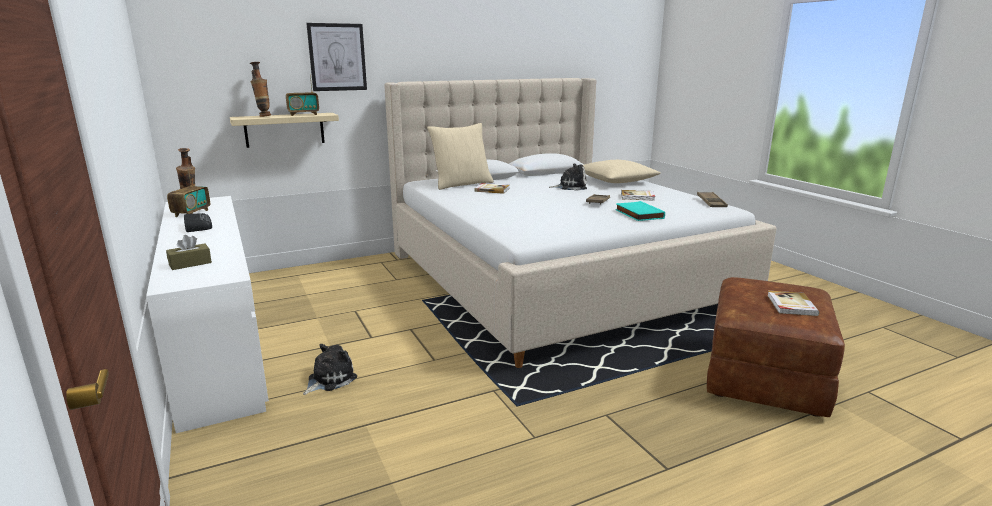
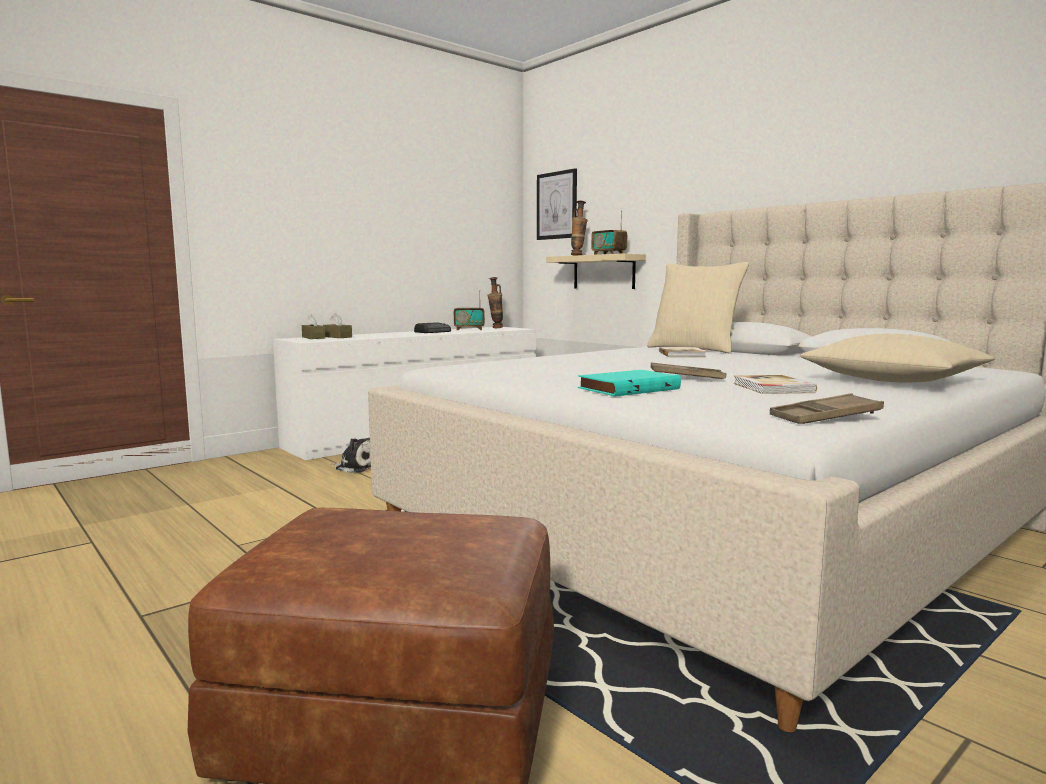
camera: 75 degrees right, 10 degrees down
picture [306,23,367,91] -> picture moved to [537,168,577,240]
plush toy [548,163,587,191] -> none
book [767,291,820,316] -> none
none -> brown tissue box [302,314,325,339]

